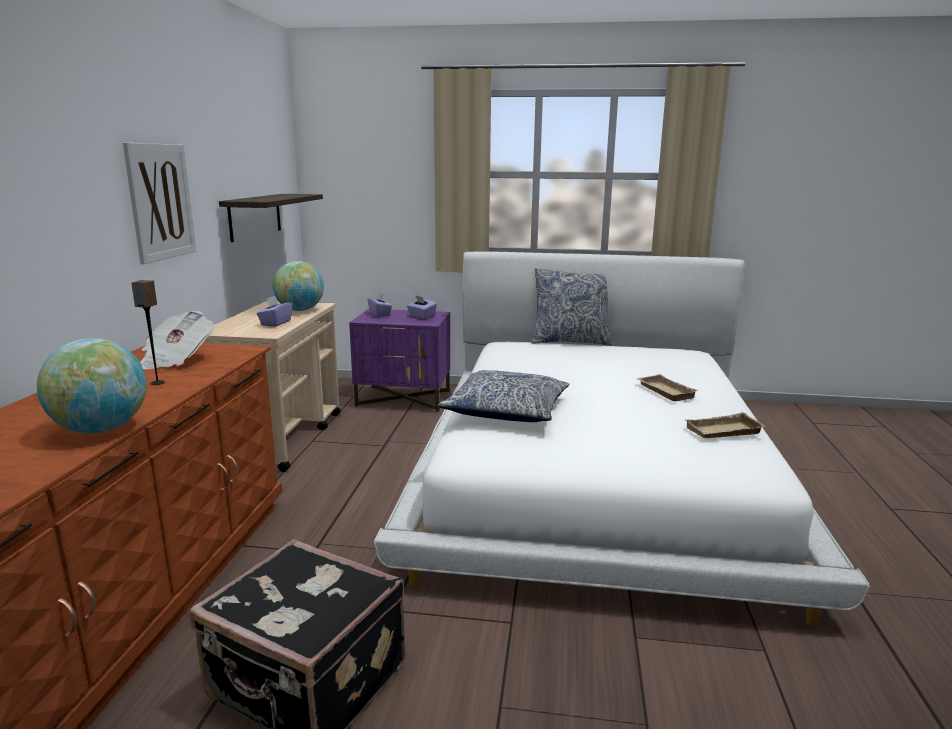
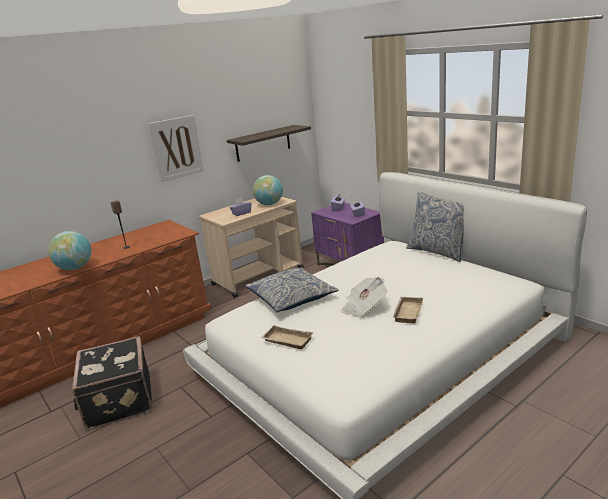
camera: 45 degrees right, 5 degrees up
newspaper [140,311,214,369] -> newspaper moved to [341,277,387,317]
beige tray [685,412,765,438] -> beige tray moved to [261,325,313,349]

